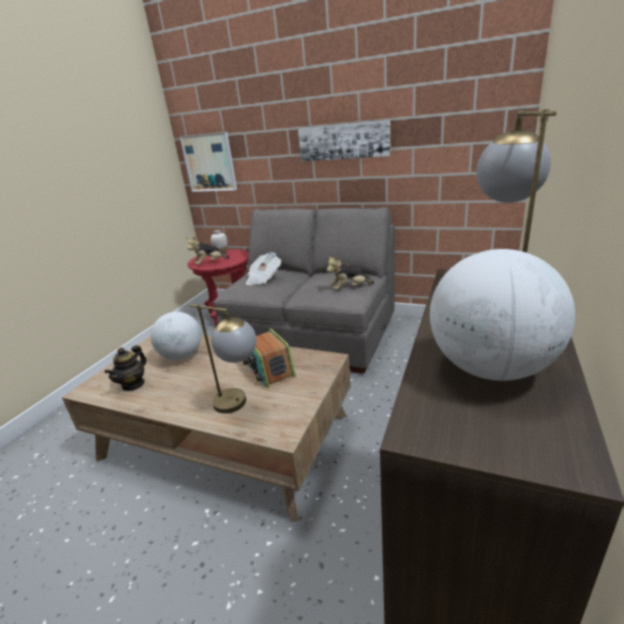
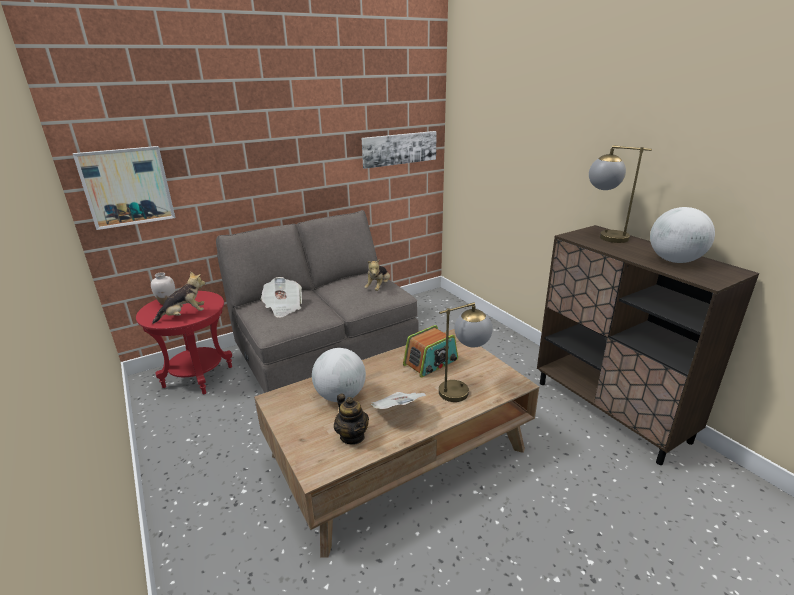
camera: 55 degrees left, 0 degrees up
plush toy [186,236,230,265] -> plush toy turned 120 degrees counterclockwise [152,271,206,324]
radio [243,328,296,388] -> radio turned 45 degrees counterclockwise [403,325,458,377]
picture [298,120,390,161] -> picture moved to [362,131,437,169]
none -> newspaper [371,392,426,409]

